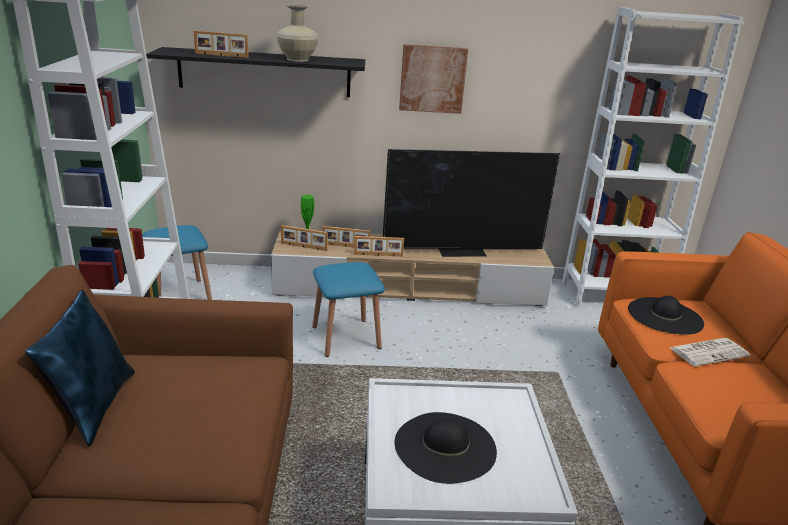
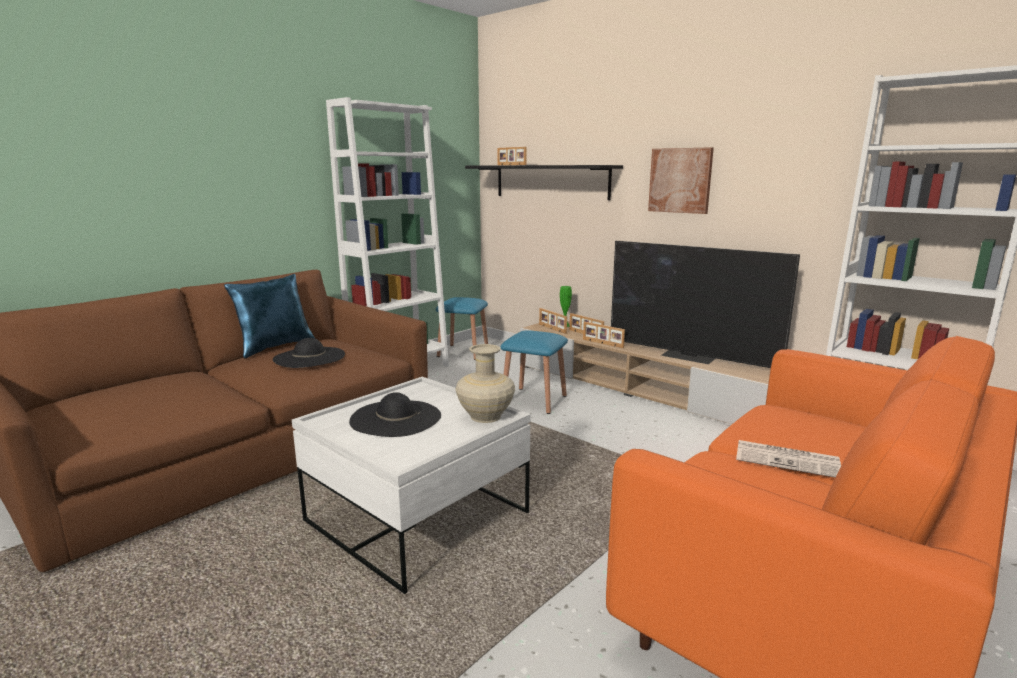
camera: 45 degrees right, 10 degrees down
beige vase [276,5,319,62] -> beige vase moved to [455,344,515,423]
black hat [628,296,704,335] -> black hat moved to [273,338,345,368]

